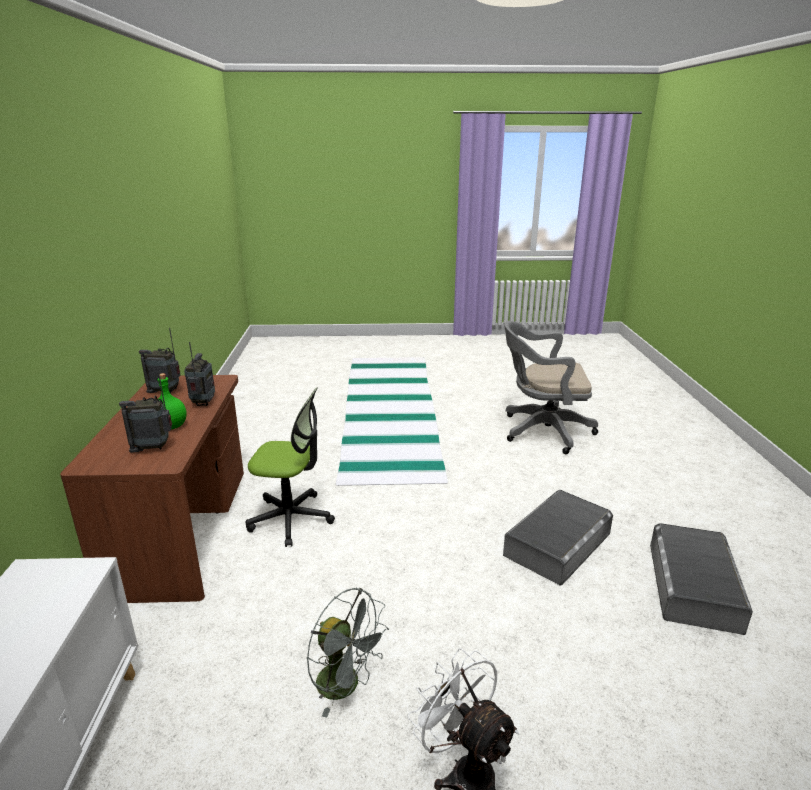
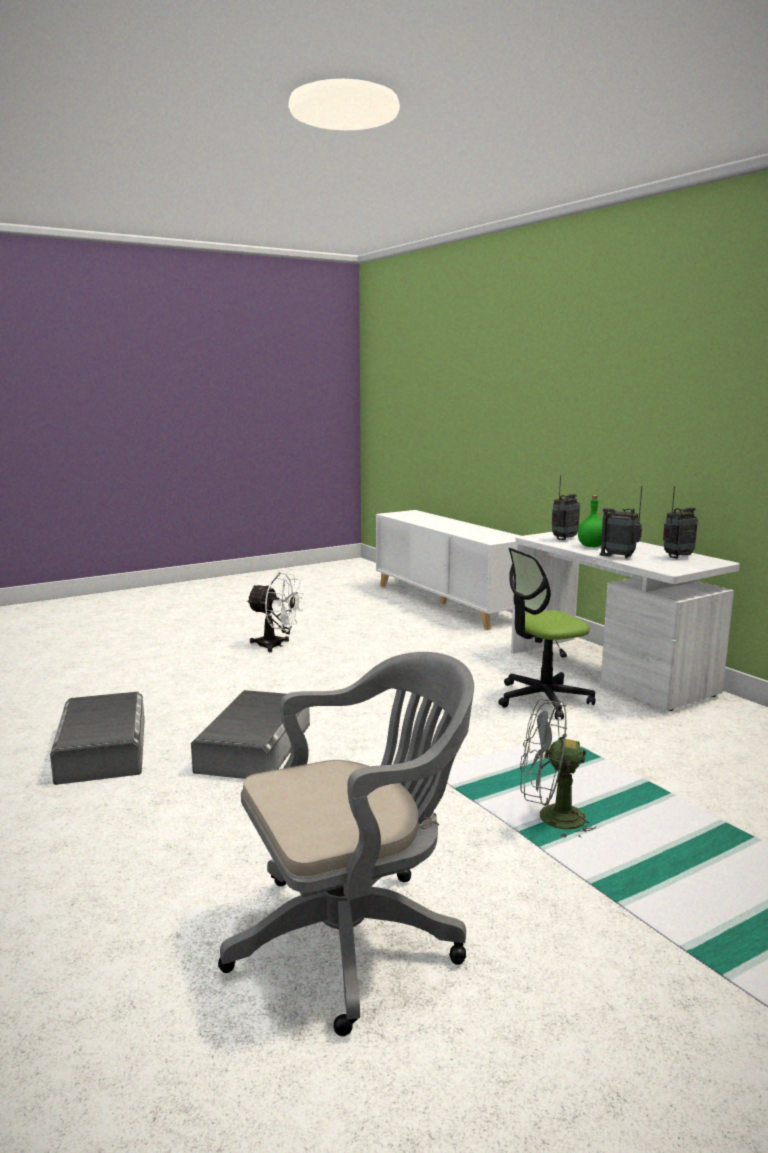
camera: 150 degrees right, 10 degrees down
brown desk [60,375,244,603] -> white desk [511,532,740,711]
radio [184,342,215,406] -> radio turned 150 degrees clockwise [600,486,642,559]
grey fan [306,588,389,717] -> grey fan moved to [520,699,596,839]

